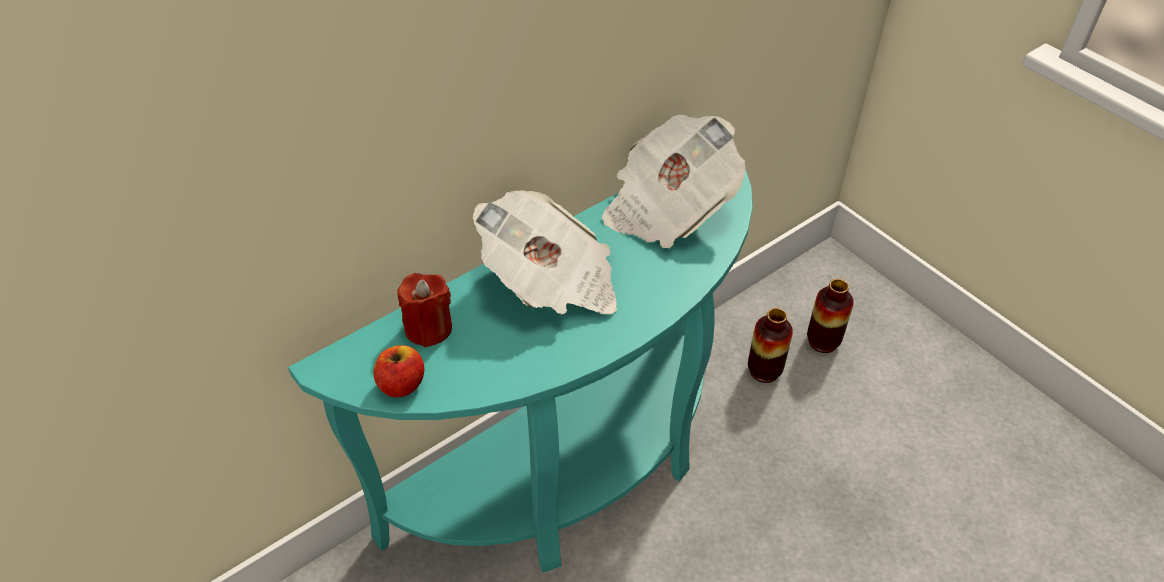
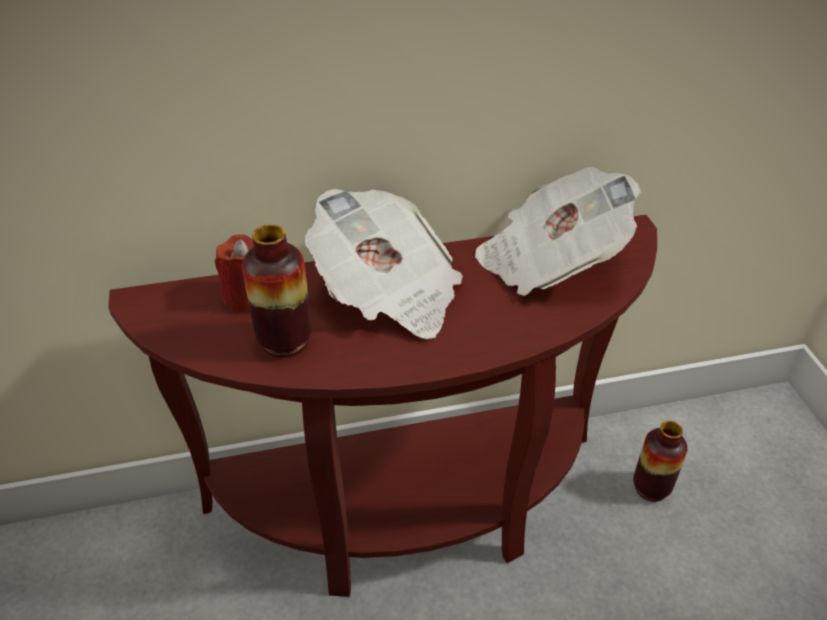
camera: 25 degrees right, 5 degrees down
turquoise console table [288,171,753,573] -> brown console table [108,215,657,597]
apple [373,345,424,398] -> none
vase [807,279,854,353] -> vase moved to [242,224,312,357]

